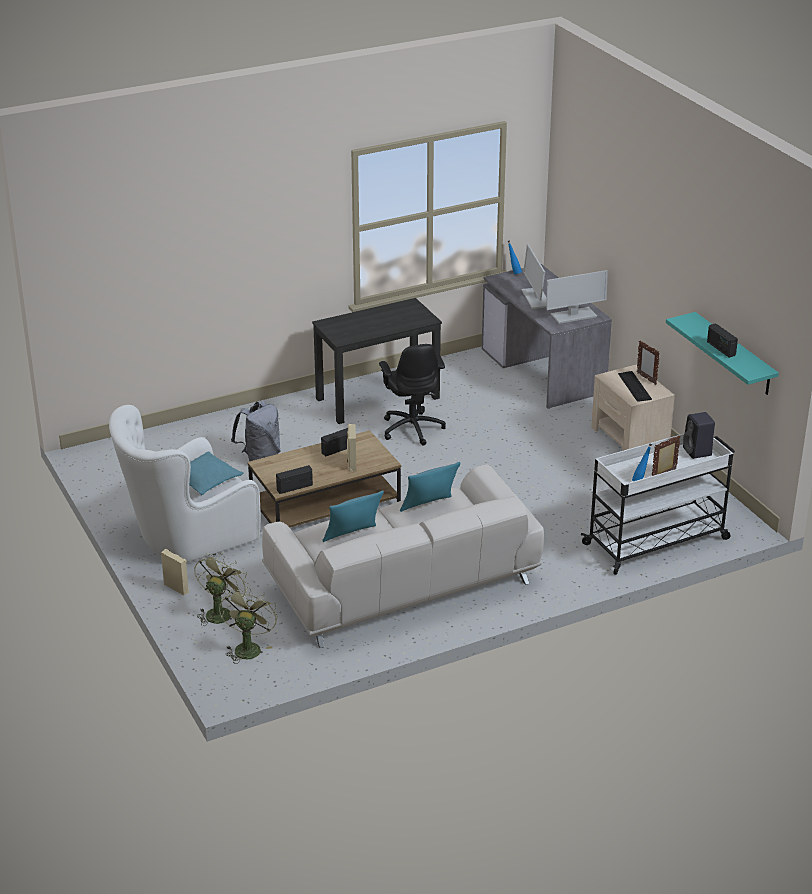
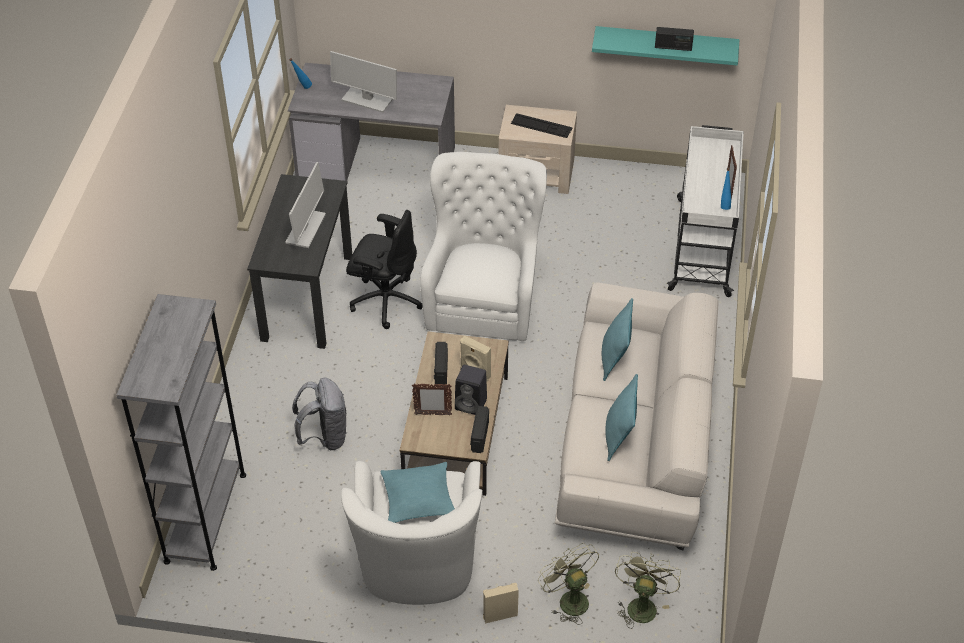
camera: 55 degrees left, 15 degrees up
green fan [219,587,278,664] -> green fan turned 60 degrees clockwise [615,552,681,629]
monitor [546,270,608,324] -> monitor moved to [285,162,326,248]
picture frame [637,340,660,385] -> picture frame moved to [412,383,452,415]
black speaker [683,412,715,459] -> black speaker moved to [455,365,487,415]
none -> grey bookcase [116,294,246,571]
none -> white armchair [420,152,547,341]

